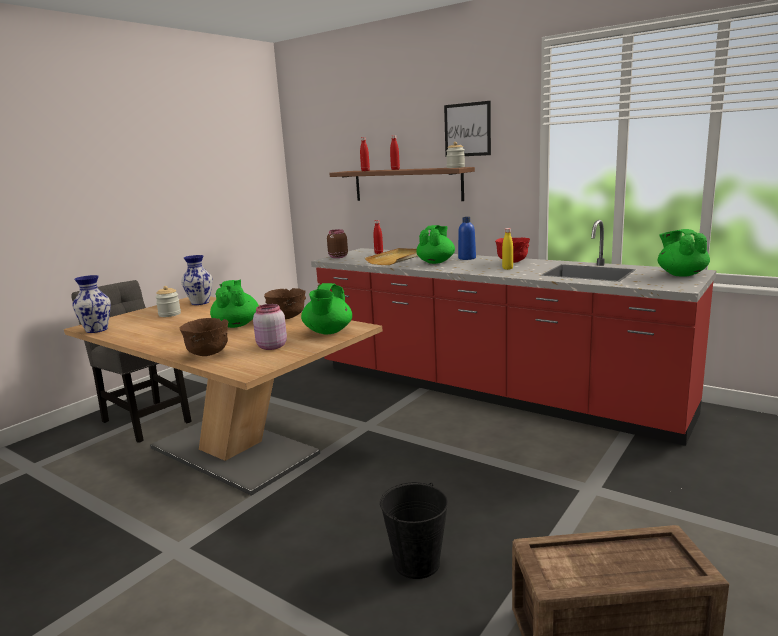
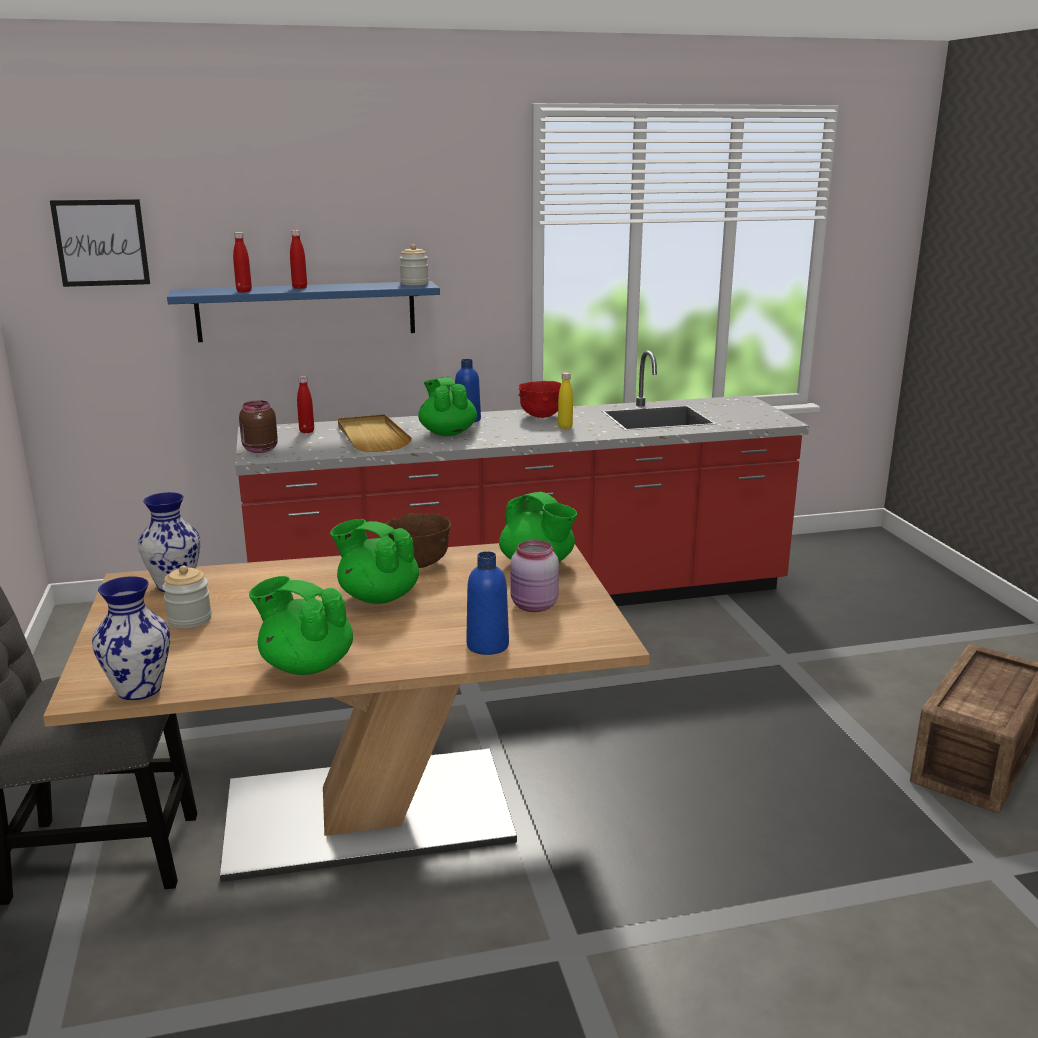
camera: 50 degrees left, 5 degrees up
brown bowl [180,318,228,356] -> blue bottle [466,551,509,655]
brown shelf [329,167,475,201] -> blue shelf [167,281,440,342]
black bucket [380,482,448,579] -> none
picture [444,101,491,157] -> picture moved to [50,199,150,287]
green teapot [658,229,710,277] -> green teapot moved to [249,576,353,675]

